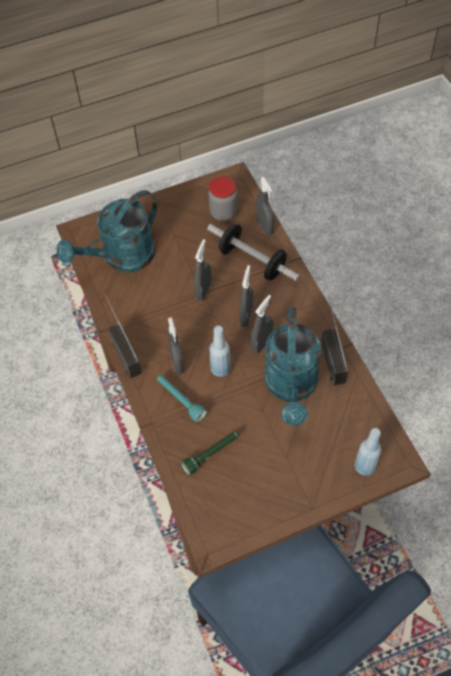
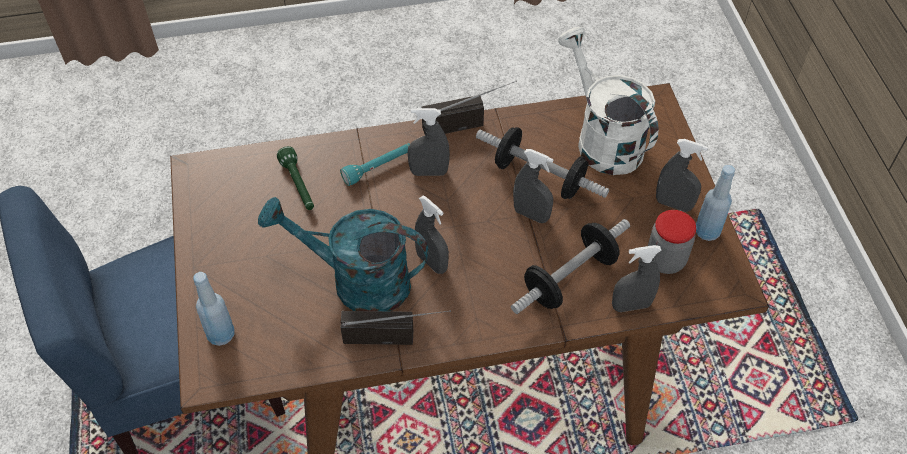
camera: 100 degrees right, 5 degrees down
turquoise watering can [57,190,157,272] -> white watering can [558,27,658,175]
blue bottle [209,325,231,377] -> blue bottle moved to [696,165,735,241]
grey spray bottle [239,265,253,327] -> grey spray bottle moved to [656,139,708,212]
none -> dumbbell [476,127,609,199]

